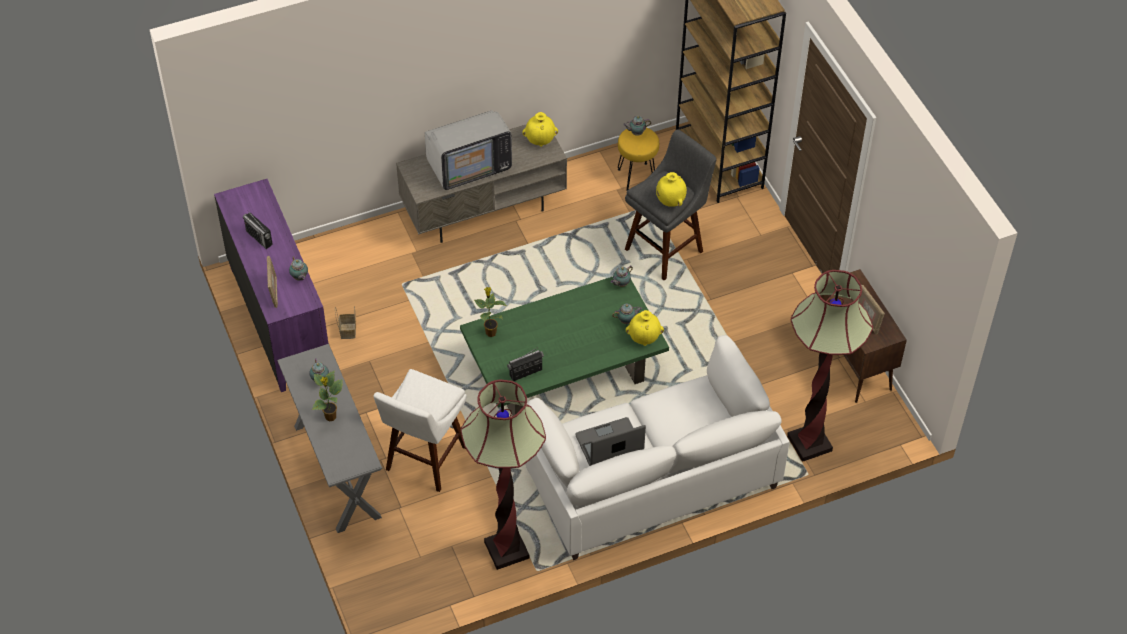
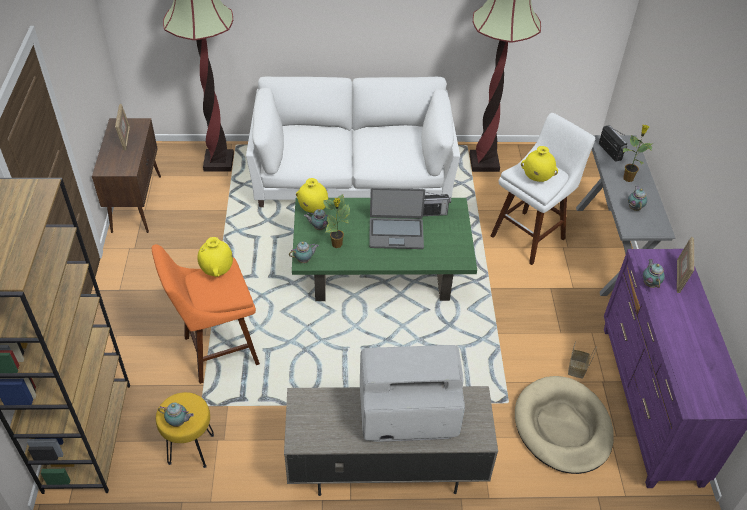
camera: 160 degrees left, 5 degrees down
radio [243,210,273,249] -> radio moved to [599,125,627,162]
potted plant [474,287,507,337] -> potted plant moved to [323,194,350,248]
yellow vase [522,112,558,147] -> yellow vase moved to [521,146,558,182]
laptop [575,417,646,466] -> laptop moved to [369,188,425,249]
grey stool [625,130,716,280] -> orange stool [152,244,260,384]
none -> beige dog bed [515,376,614,474]

